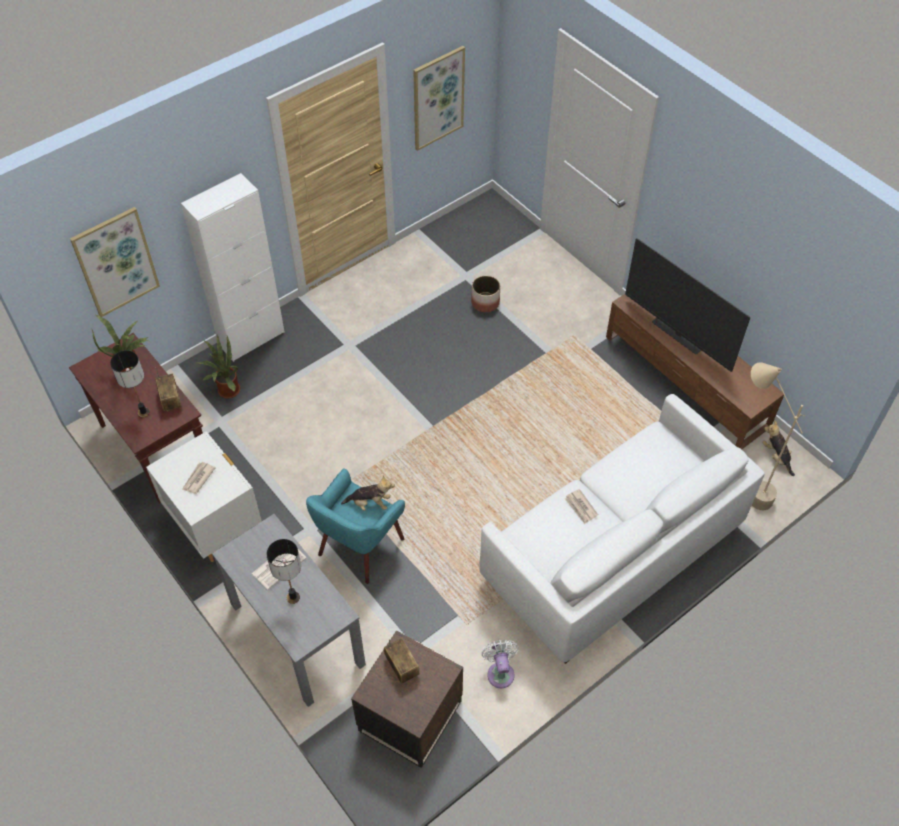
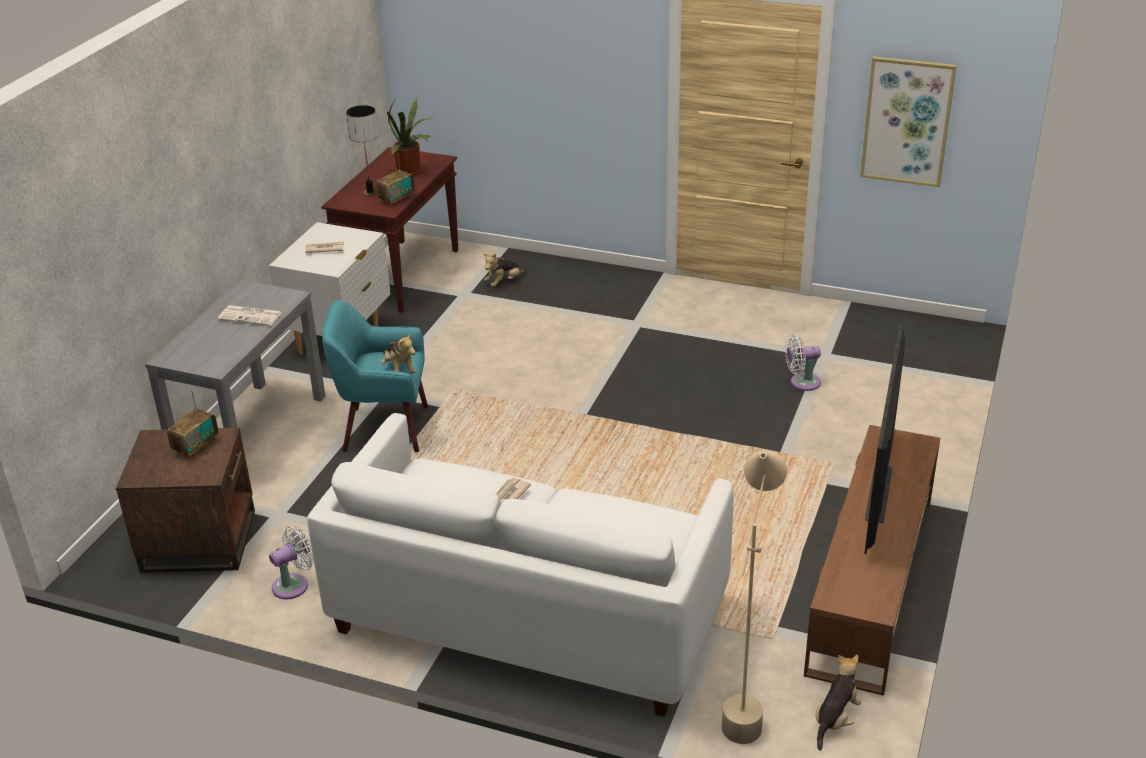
camera: 60 degrees right, 20 degrees down
picture [70,207,160,317] -> none
white cabinet [181,173,285,362] -> none
potted plant [197,335,240,398] -> plush toy [483,254,526,287]
table lamp [266,539,301,604] -> none
planter [471,275,500,312] -> white fan [785,334,821,391]

